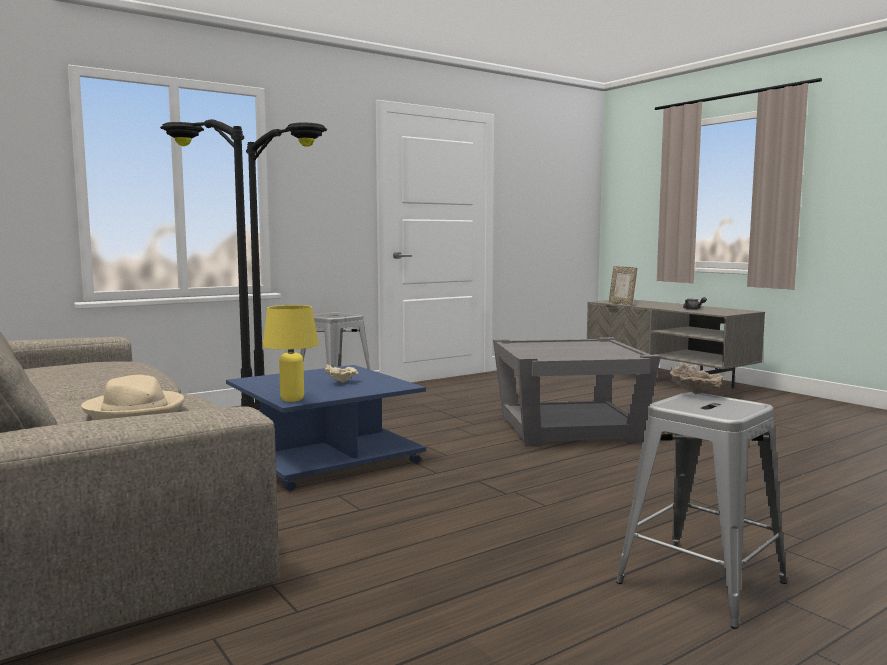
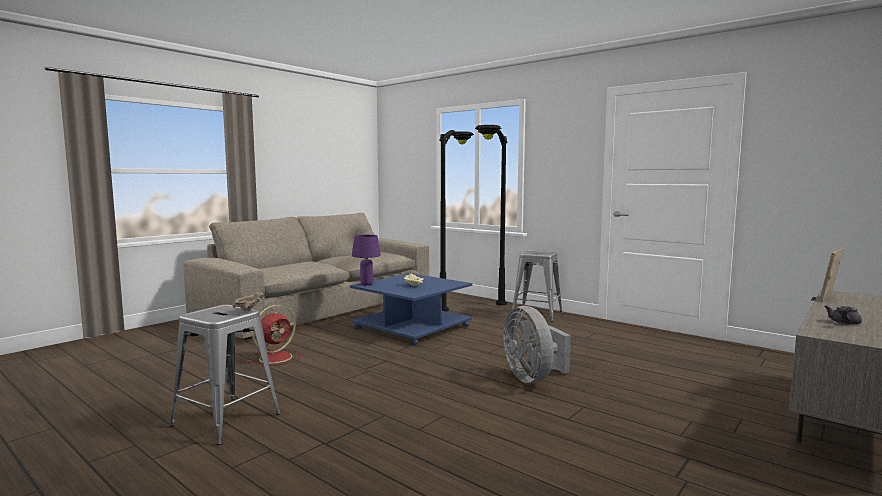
camera: 75 degrees right, 0 degrees up
beige hat [81,375,185,420] -> none
yellow table lamp [263,305,319,402] -> purple table lamp [352,235,381,285]
grey side table [493,337,661,447] -> grey fan [503,306,571,383]
none -> red fan [249,305,301,366]

